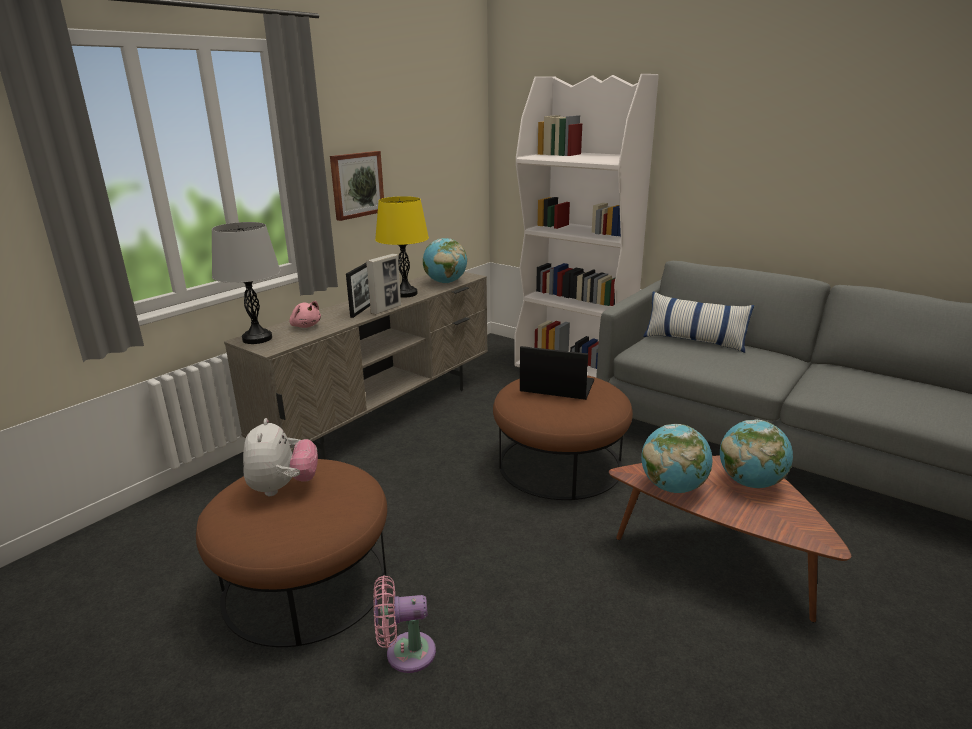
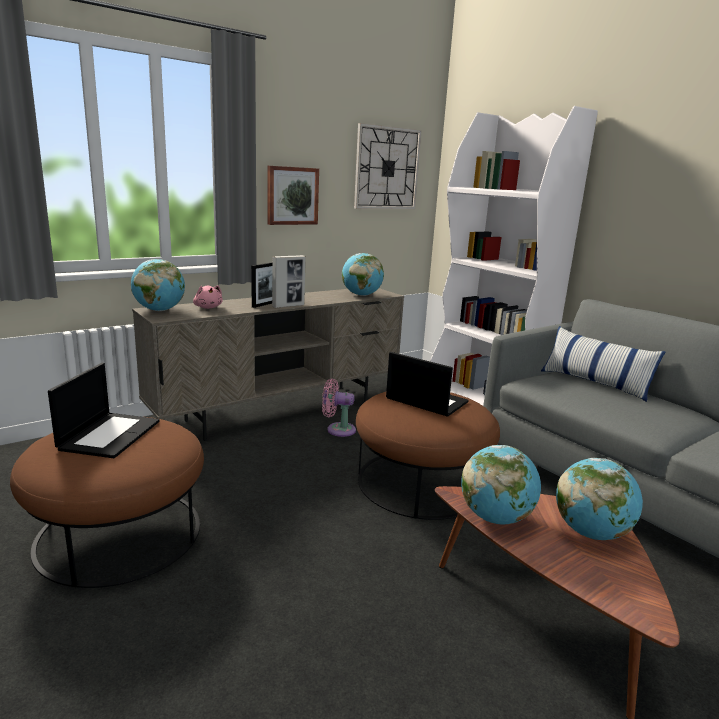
camera: 15 degrees right, 5 degrees down
grey table lamp [212,222,280,344] -> globe [131,259,185,311]
plush toy [243,418,318,496] -> laptop [48,363,160,458]
pink fan [373,575,436,673] -> pink fan moved to [322,379,356,437]
yellow table lamp [375,196,429,298] -> none
none -> wall clock [354,123,422,209]

